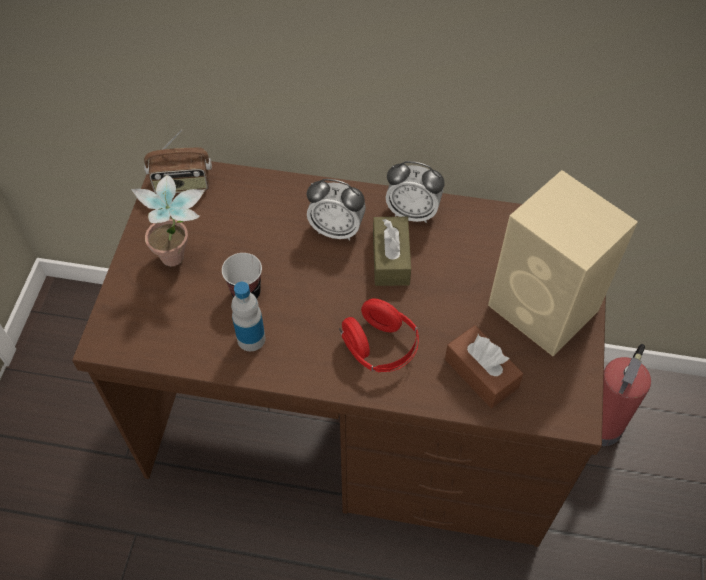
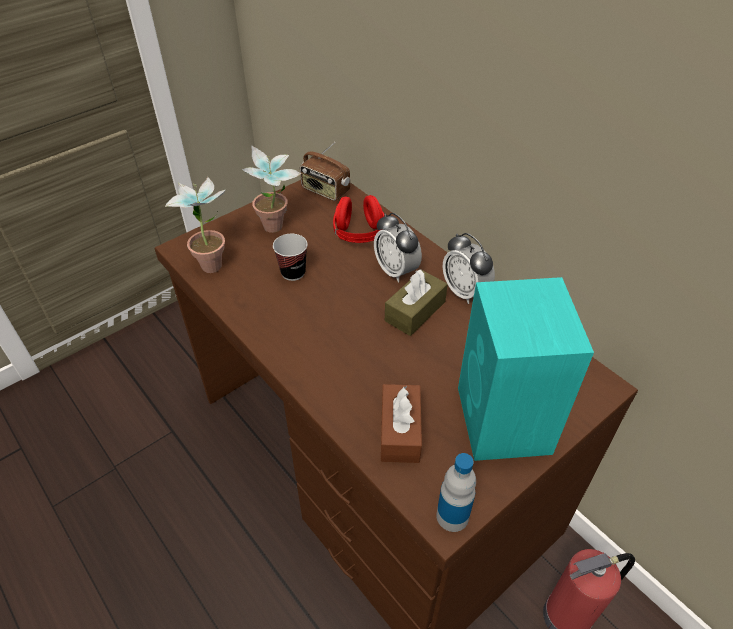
camera: 40 degrees right, 10 degrees down
bottle [231,282,265,351] -> bottle moved to [436,453,476,532]
red headphones [339,298,419,372] -> red headphones moved to [333,195,384,243]
beige speaker [488,170,638,356] -> turquoise speaker [458,277,594,461]
none -> potted plant [165,177,226,273]

